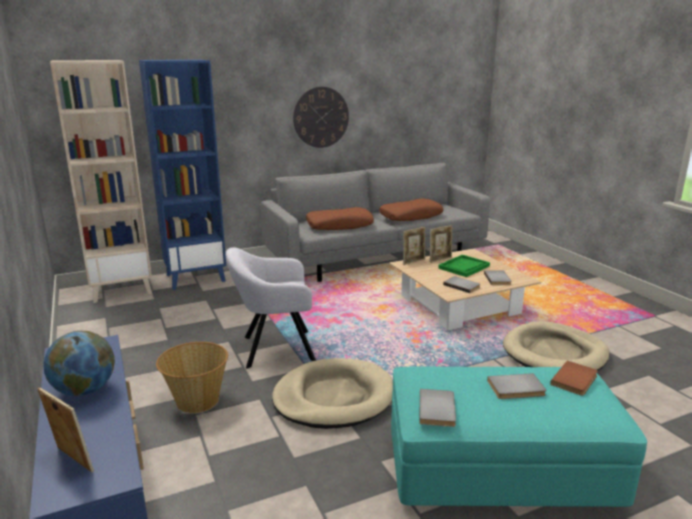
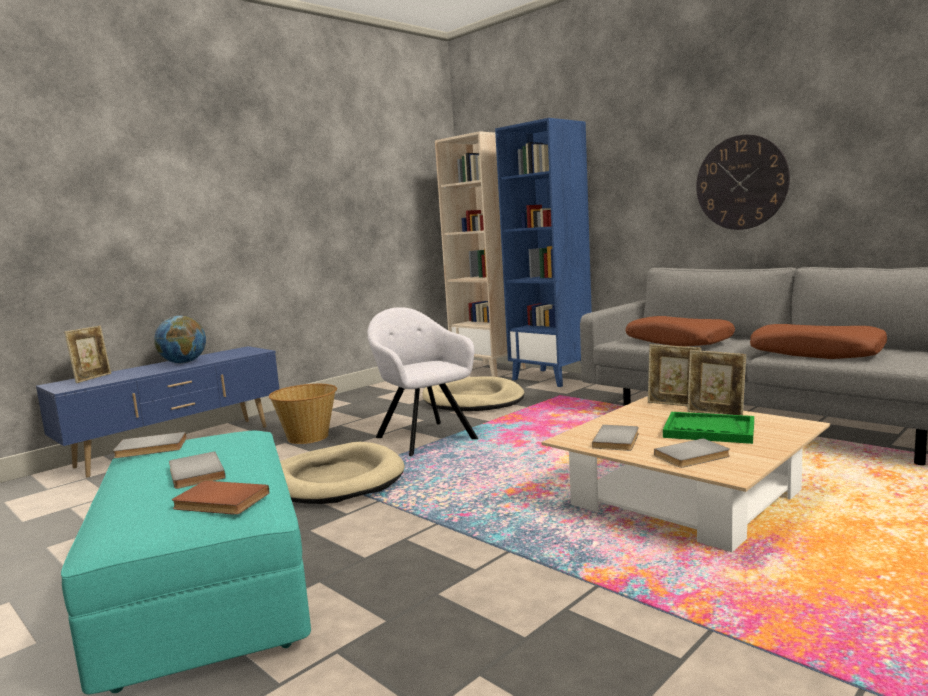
camera: 70 degrees right, 10 degrees down
beige dog bed [503,321,610,371] -> beige dog bed moved to [422,376,525,411]

